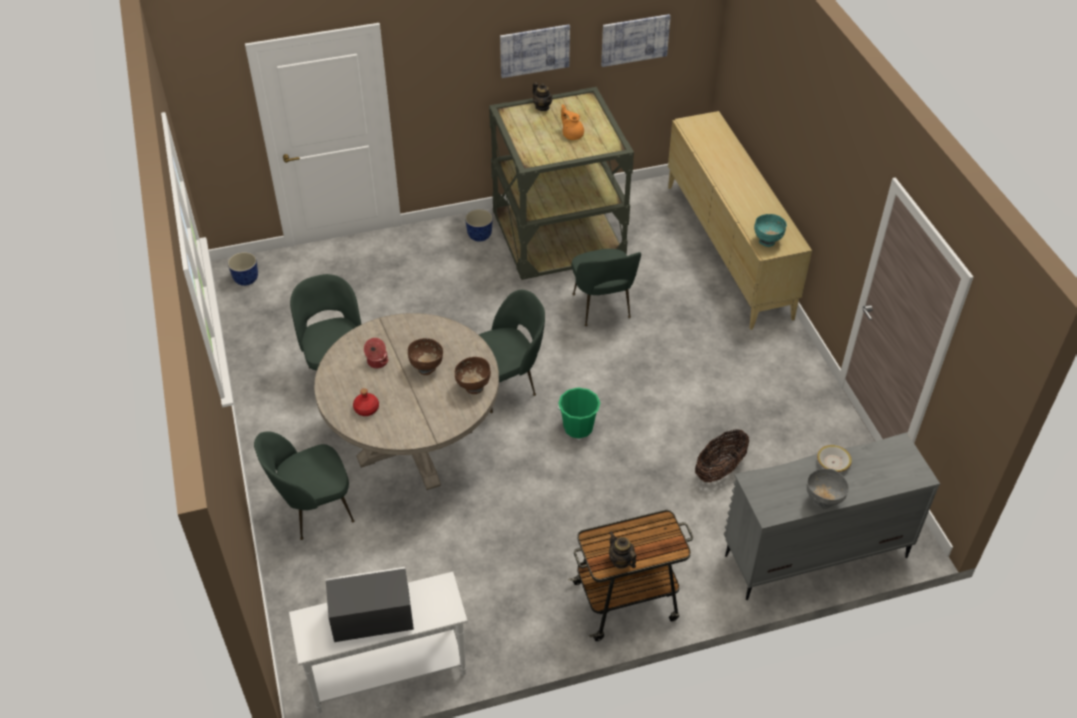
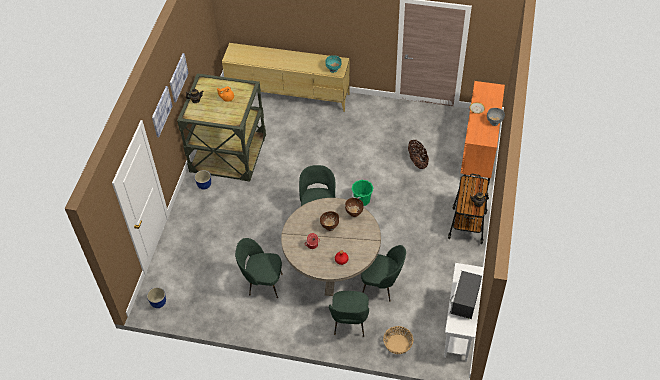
camera: 60 degrees left, 5 degrees up
green chair [572,249,641,326] -> green chair moved to [361,245,406,301]
picture [601,14,671,67] -> picture moved to [152,86,172,137]
grey dresser [724,432,940,600] -> orange dresser [461,81,505,182]
none -> basket [383,326,413,354]

